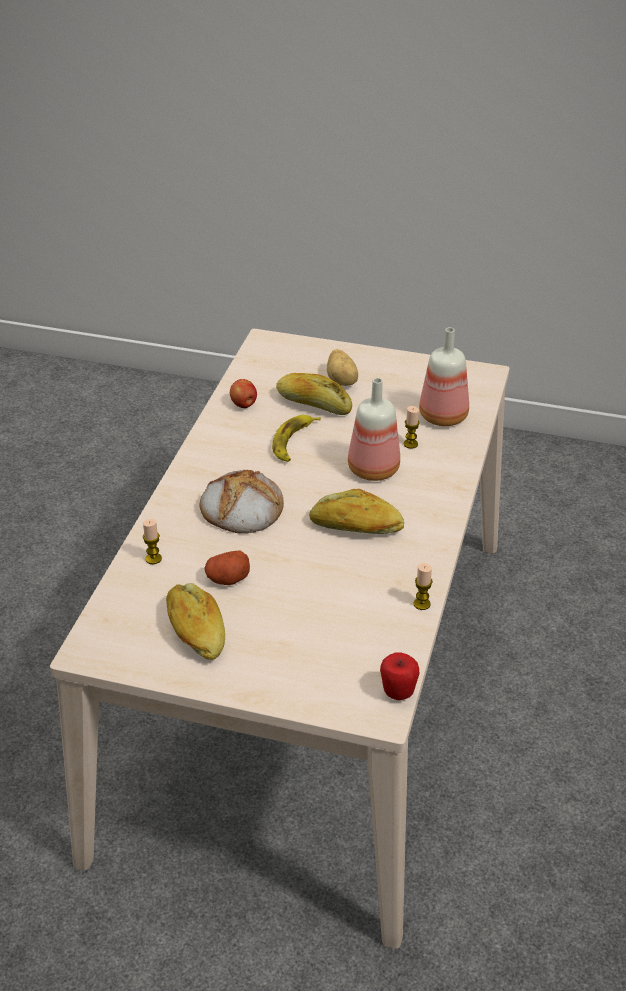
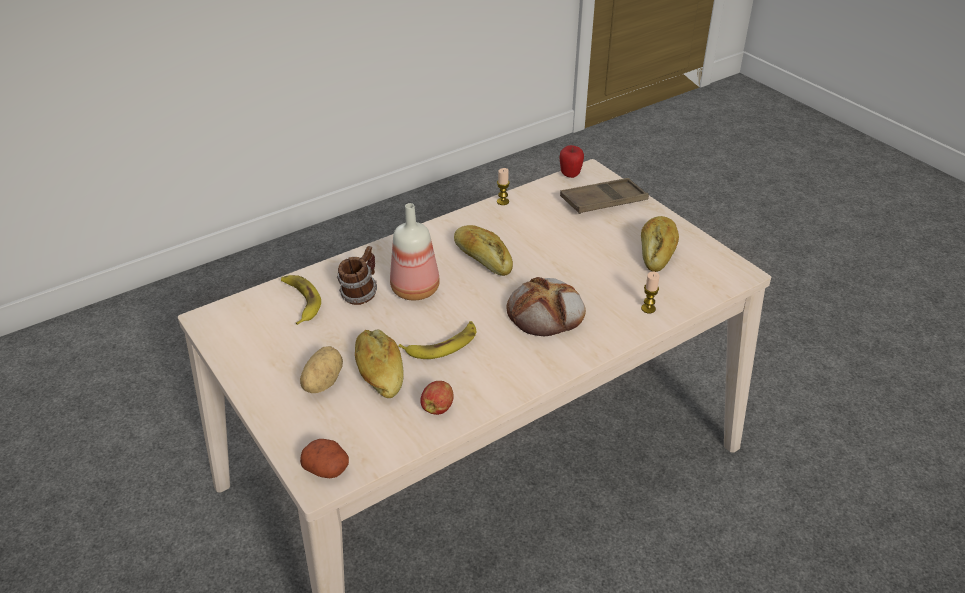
camera: 140 degrees left, 0 degrees up
potato [204,550,250,585] -> potato moved to [300,439,349,478]
candle [404,406,420,449] -> mug [337,246,377,305]
bottle [419,327,469,426] -> banana [281,275,321,325]
none -> brown tray [560,178,649,214]

